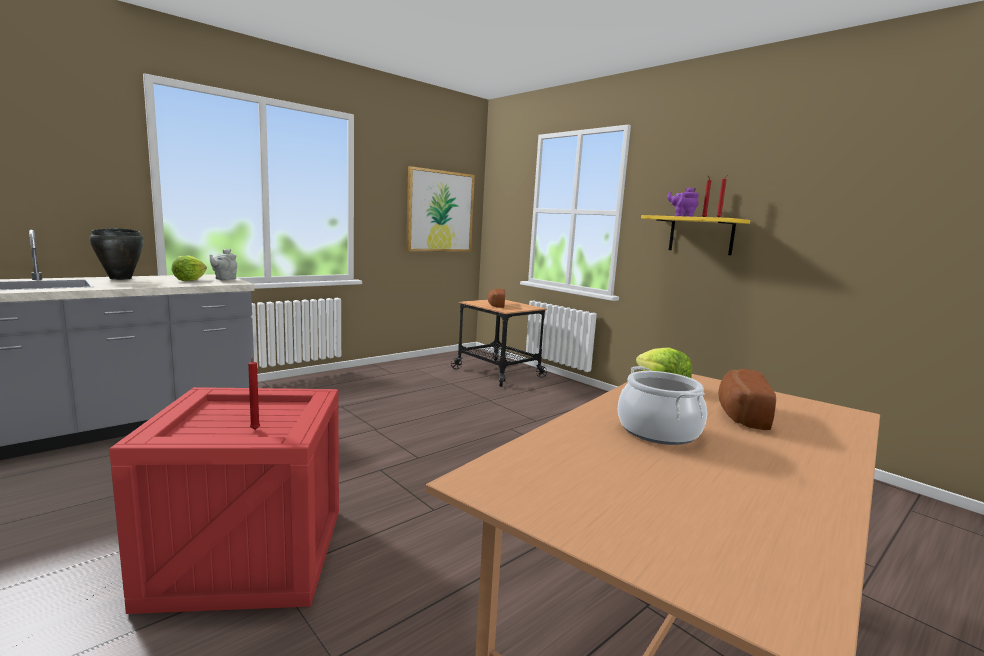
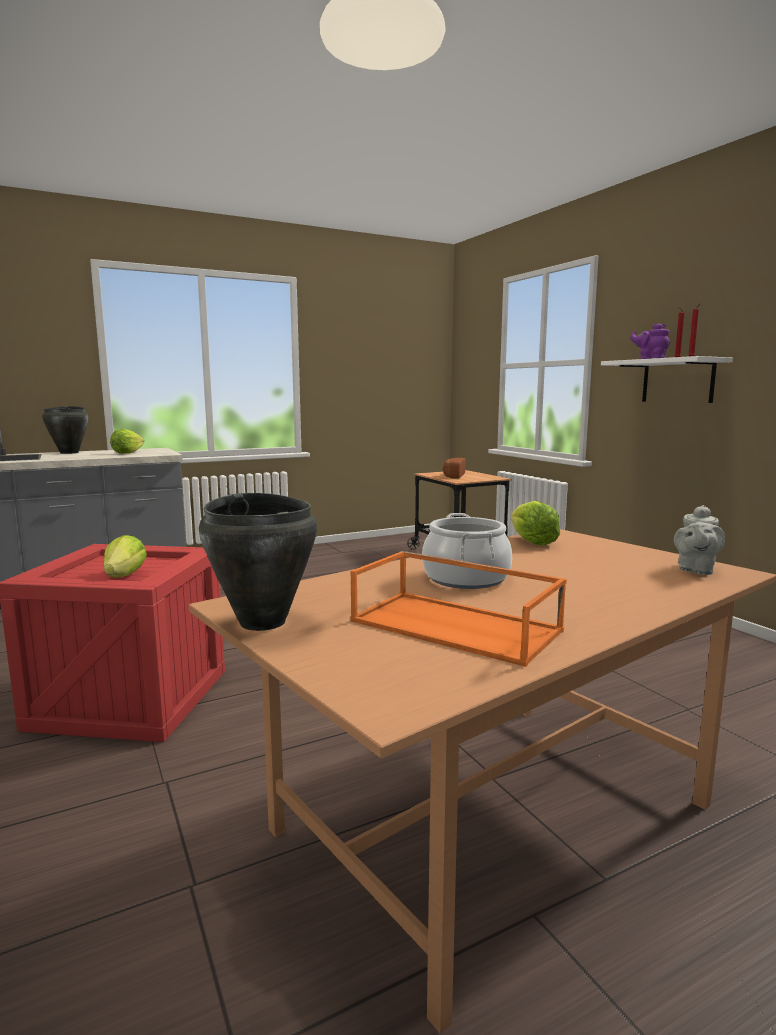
camera: 15 degrees right, 0 degrees up
grey teapot [209,249,237,281] -> grey teapot moved to [674,505,725,575]
red candle [248,353,260,430] -> lettuce [104,535,147,578]
picture [406,166,475,252] -> none
yellow shelf [641,215,750,255] -> white shelf [601,356,733,403]
bread [718,369,776,430] -> none
none -> black cooking pot [199,493,317,631]
none -> orange tray [350,551,567,667]

